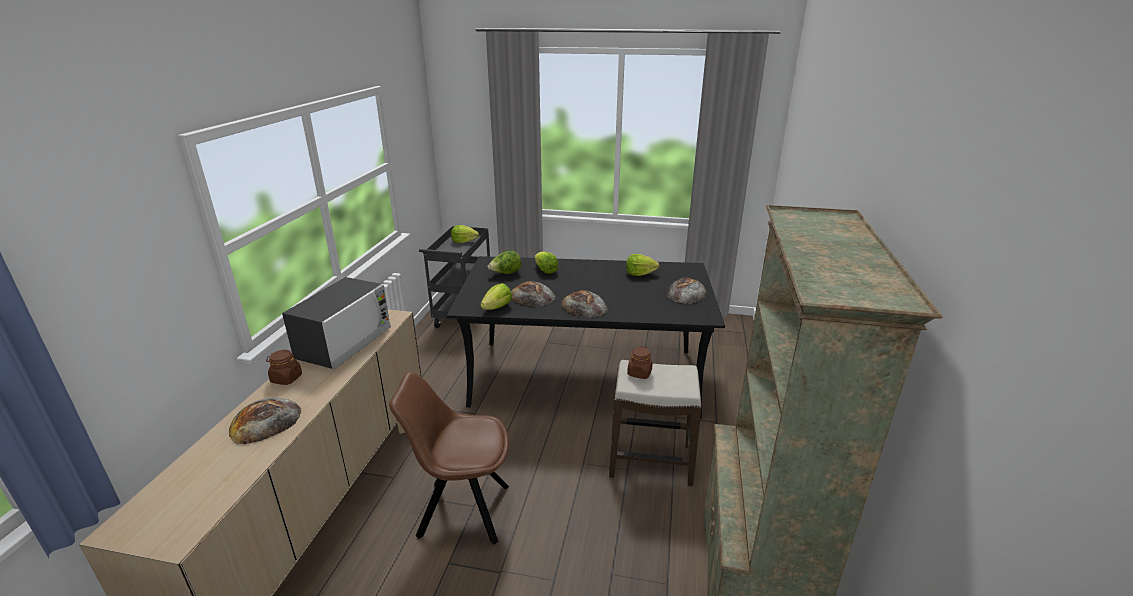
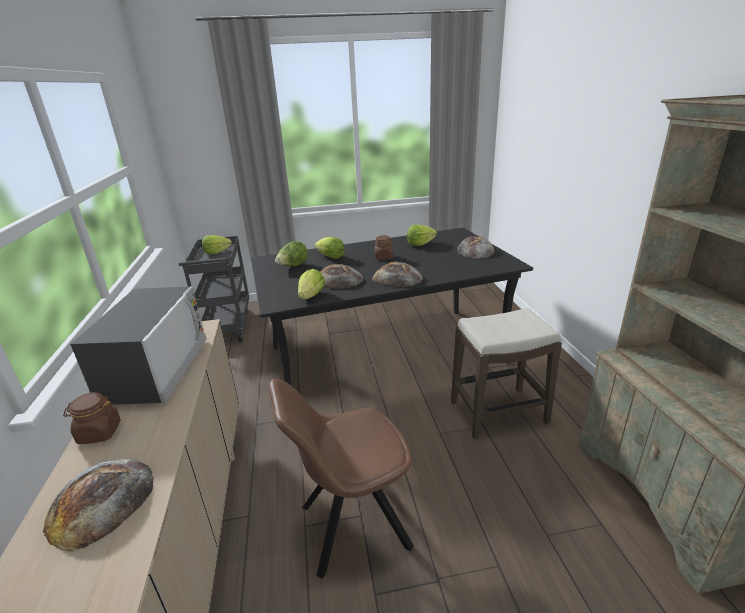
camera: 20 degrees left, 0 degrees up
brown jar [627,346,653,379] -> brown jar moved to [375,235,393,260]

